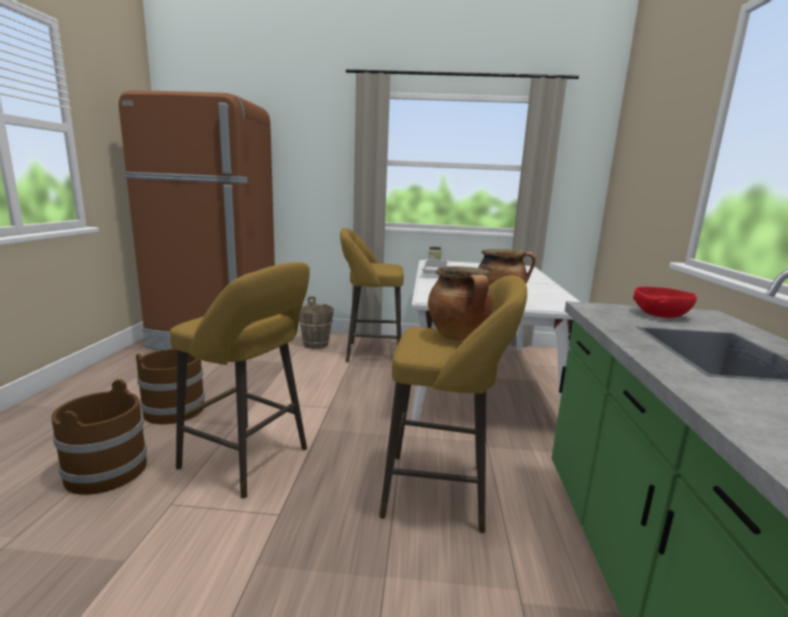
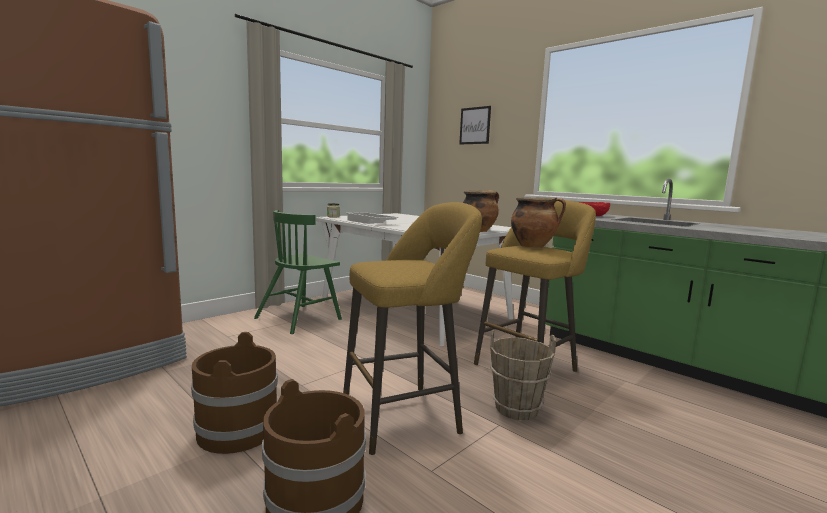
camera: 50 degrees left, 5 degrees down
brown bucket [299,296,334,349] -> brown bucket moved to [490,330,556,420]
yellow stool [340,228,404,362] -> green chair [254,210,342,334]
none -> picture [459,106,491,144]

